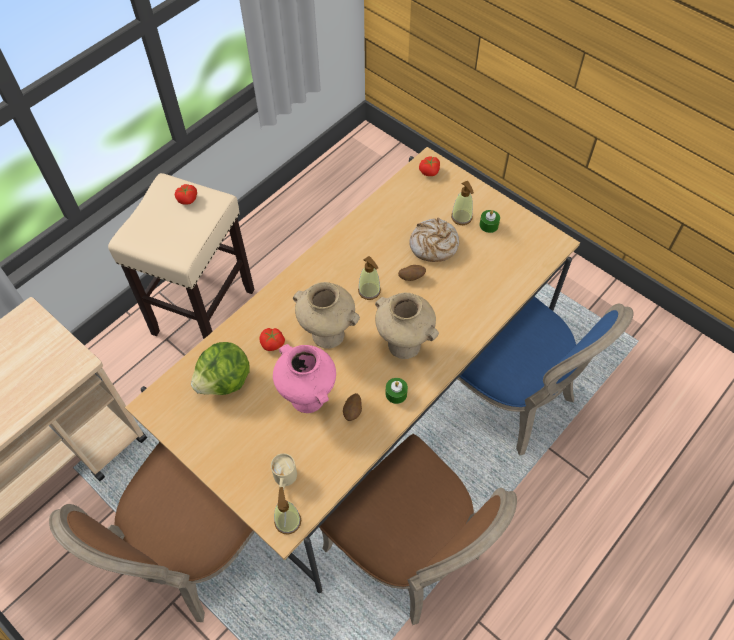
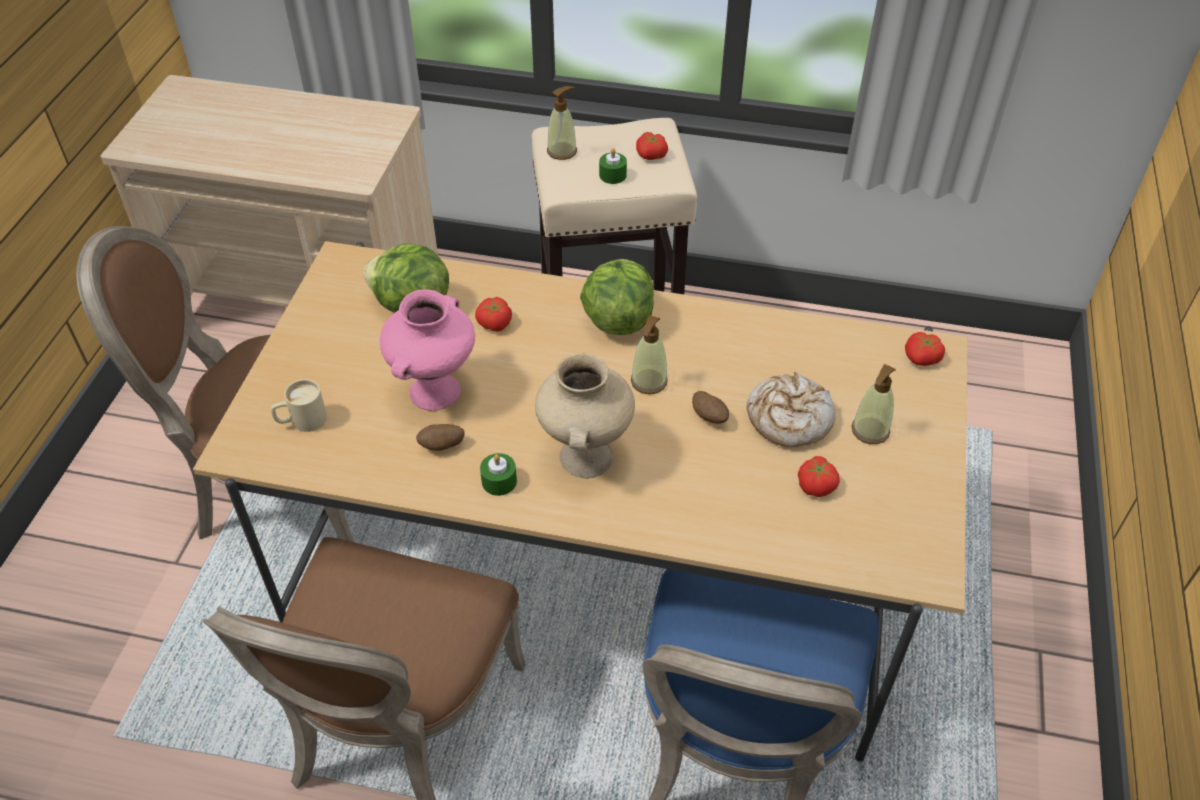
camera: 60 degrees right, 10 degrees down
soap dispenser [274,487,301,535] -> soap dispenser moved to [547,86,577,160]
beige vase [293,282,360,349] -> none
green candle [479,210,500,233] -> green candle moved to [599,148,627,184]
none -> lettuce [580,259,654,335]
none -> tomato [798,456,840,497]

